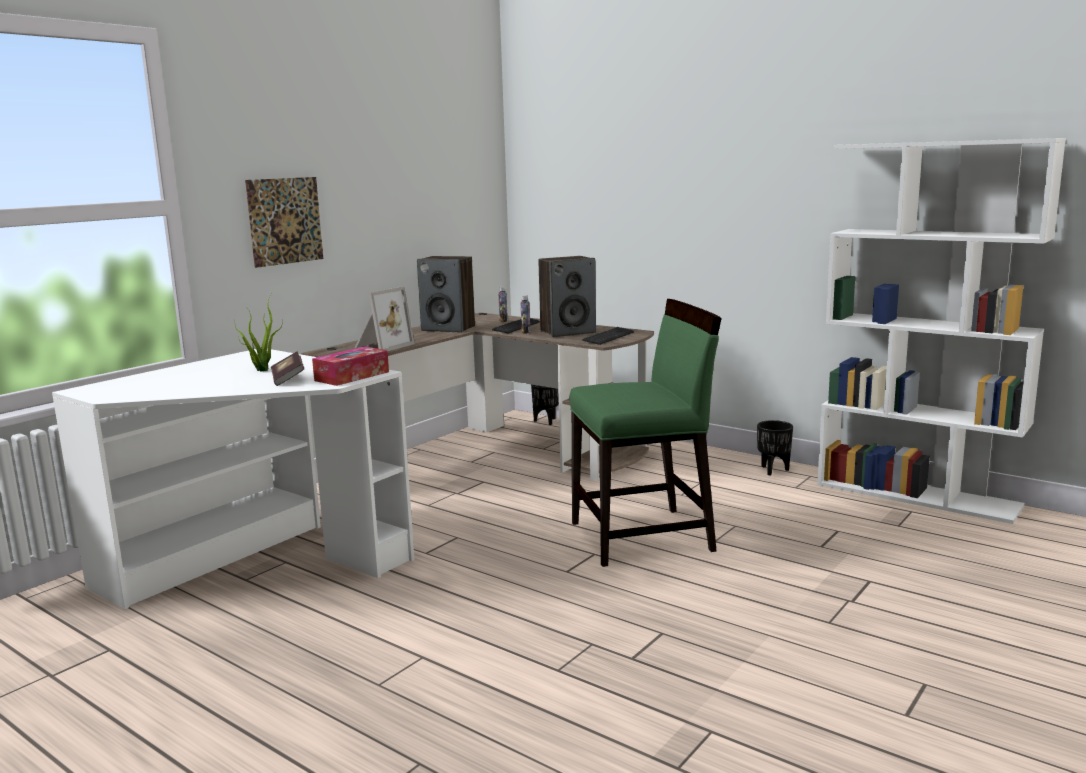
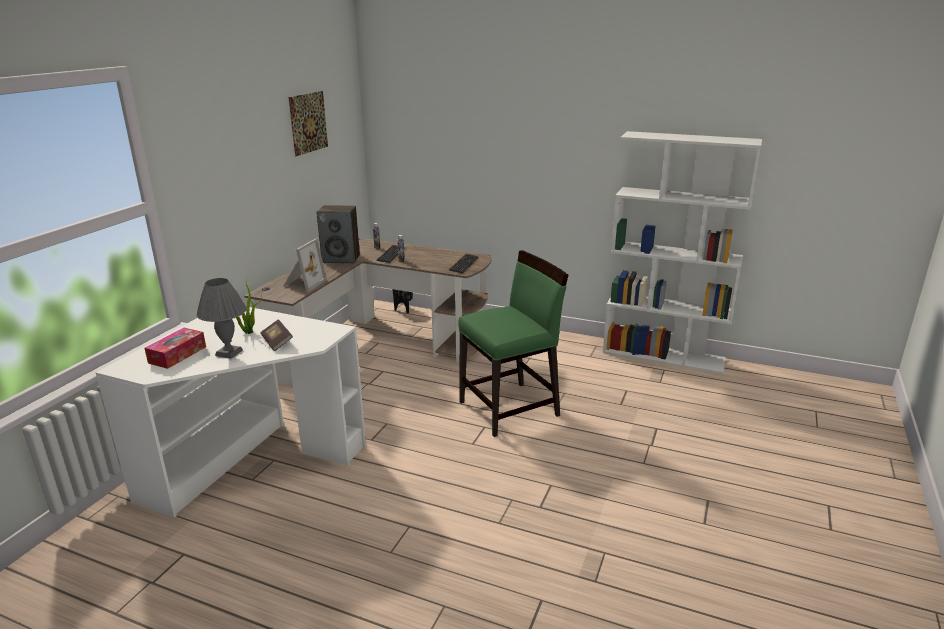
camera: 15 degrees left, 10 degrees up
picture [245,177,323,268] -> picture moved to [288,91,328,156]
tissue box [312,347,389,386] -> tissue box moved to [145,328,206,369]
speaker [539,256,596,337] -> none
black planter [757,420,793,476] -> none
none -> grey table lamp [196,278,247,359]

